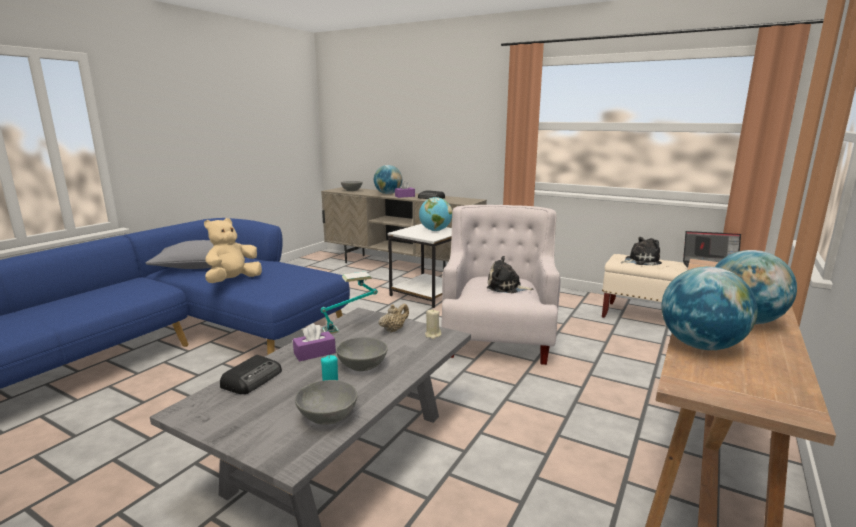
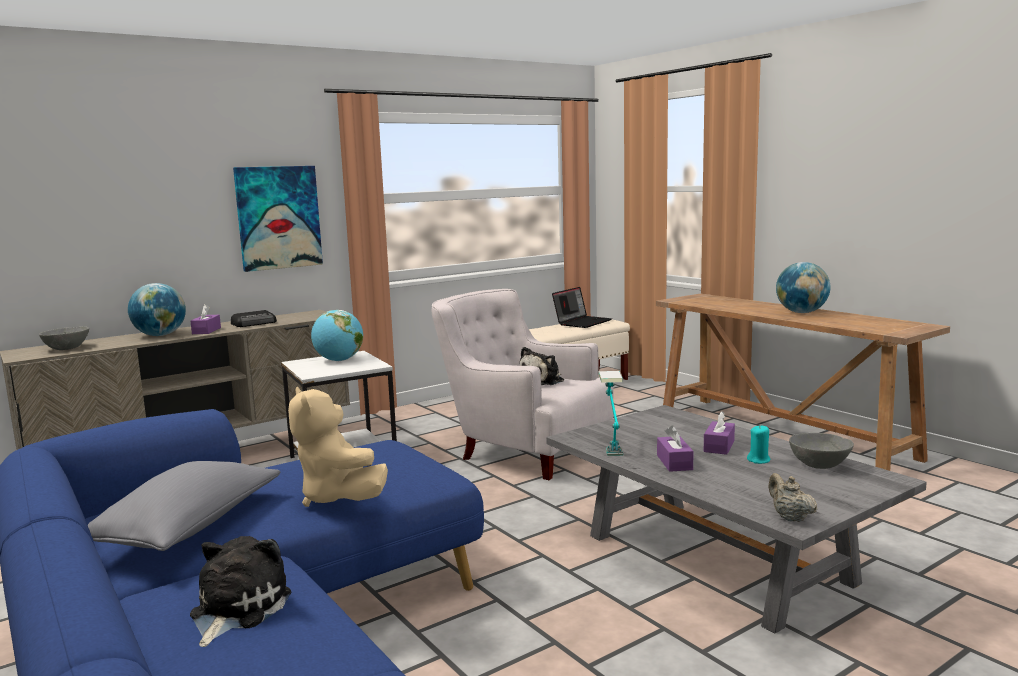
camera: 65 degrees left, 5 degrees down
radio [220,355,282,394] -> none
grey bowl [336,337,388,371] -> purple tissue box [704,411,735,455]
beige teapot [379,304,409,333] -> beige teapot moved to [769,473,818,522]
beige candle [425,310,441,339] -> none
plush toy [621,237,662,266] -> plush toy moved to [190,536,292,647]
globe [661,266,758,350] -> none
none -> picture [233,166,323,272]

